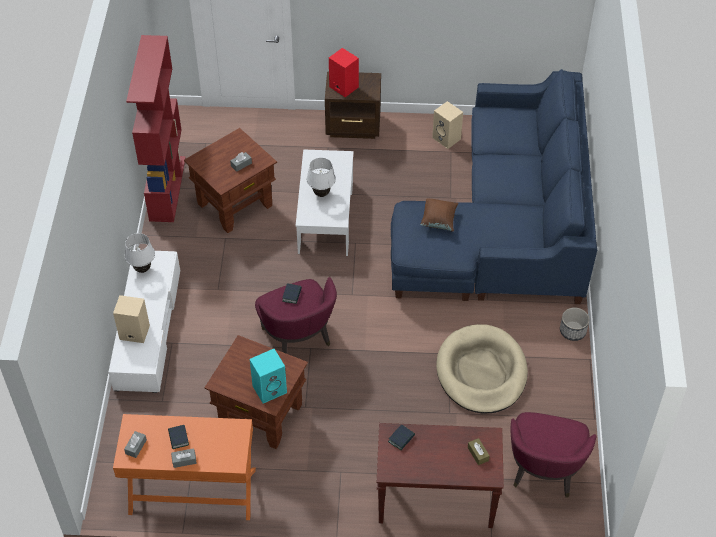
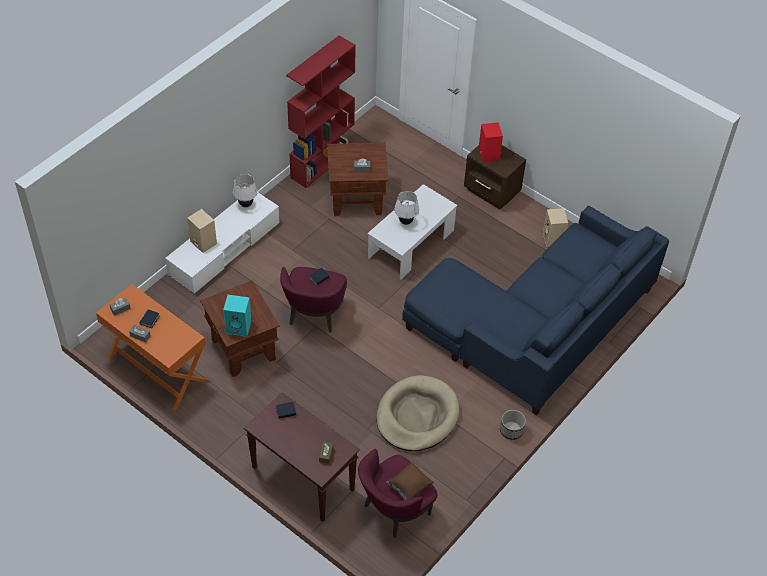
camera: 35 degrees right, 0 degrees up
brown pillow [420,199,458,231] -> brown pillow moved to [386,462,434,500]

